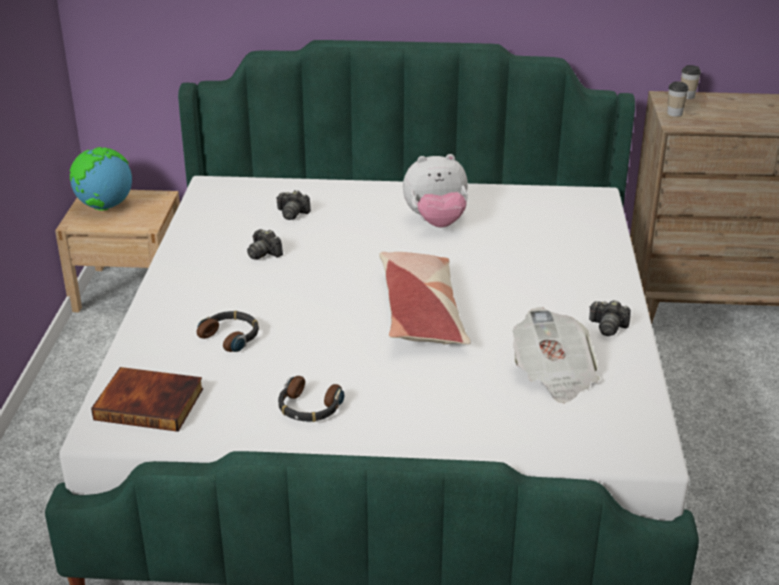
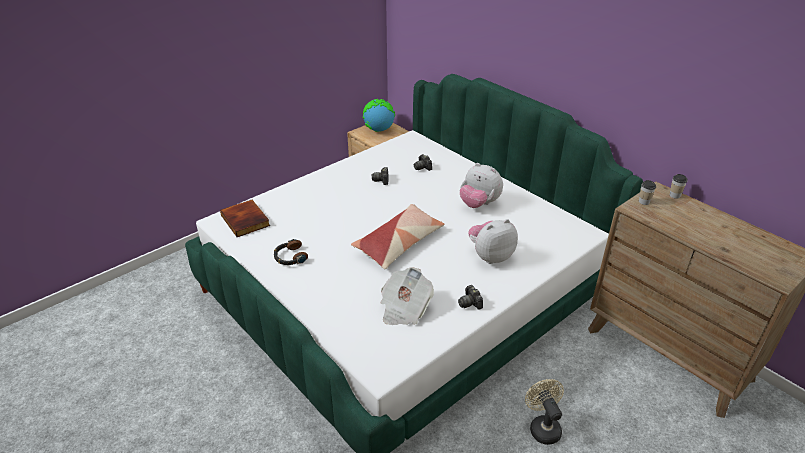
camera: 45 degrees right, 5 degrees up
headphones [197,311,259,352] -> none
none -> plush toy [468,219,518,264]
none -> beige fan [525,379,564,445]

